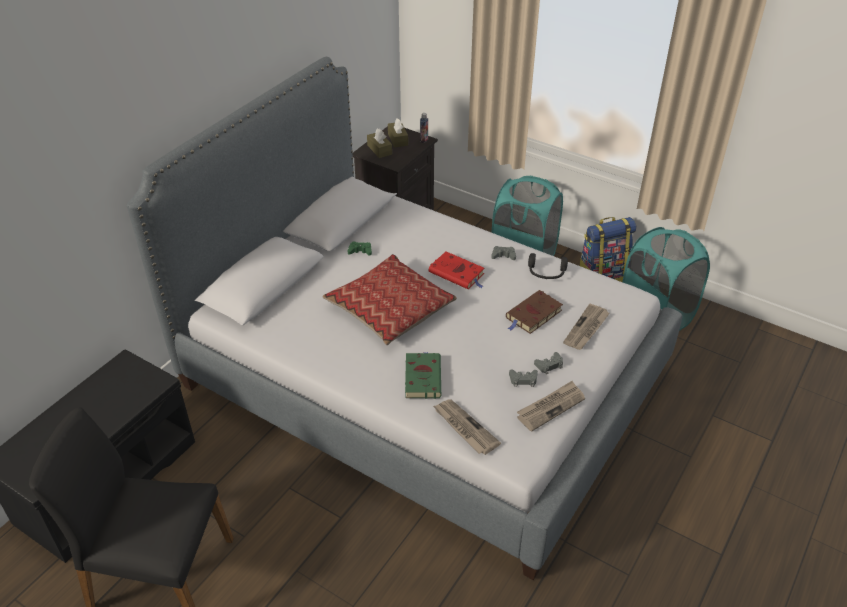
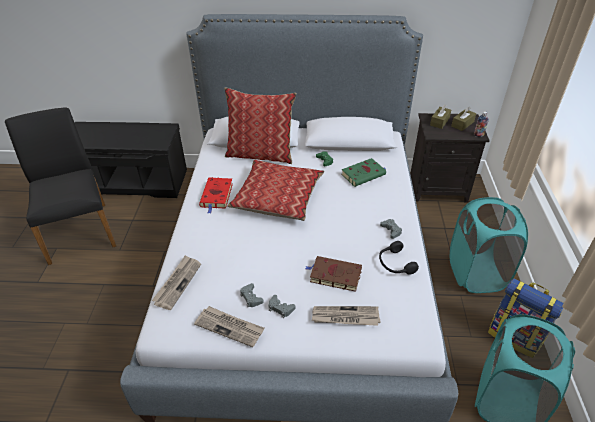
camera: 60 degrees right, 0 degrees up
green book [405,352,441,399] -> green book moved to [341,158,386,187]
red book [429,251,484,289] -> red book moved to [199,177,233,214]
none -> pillow [224,87,296,164]

